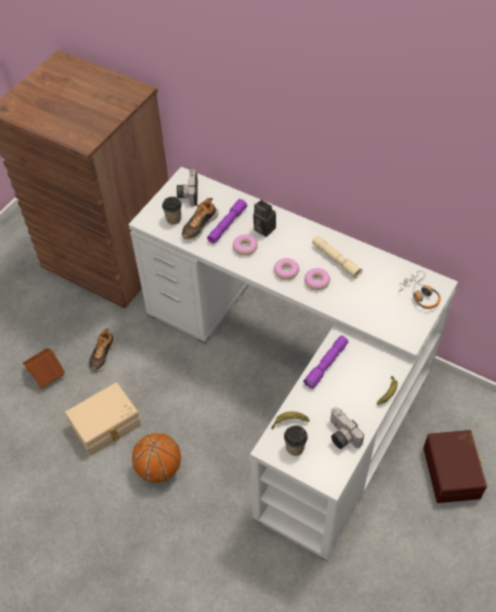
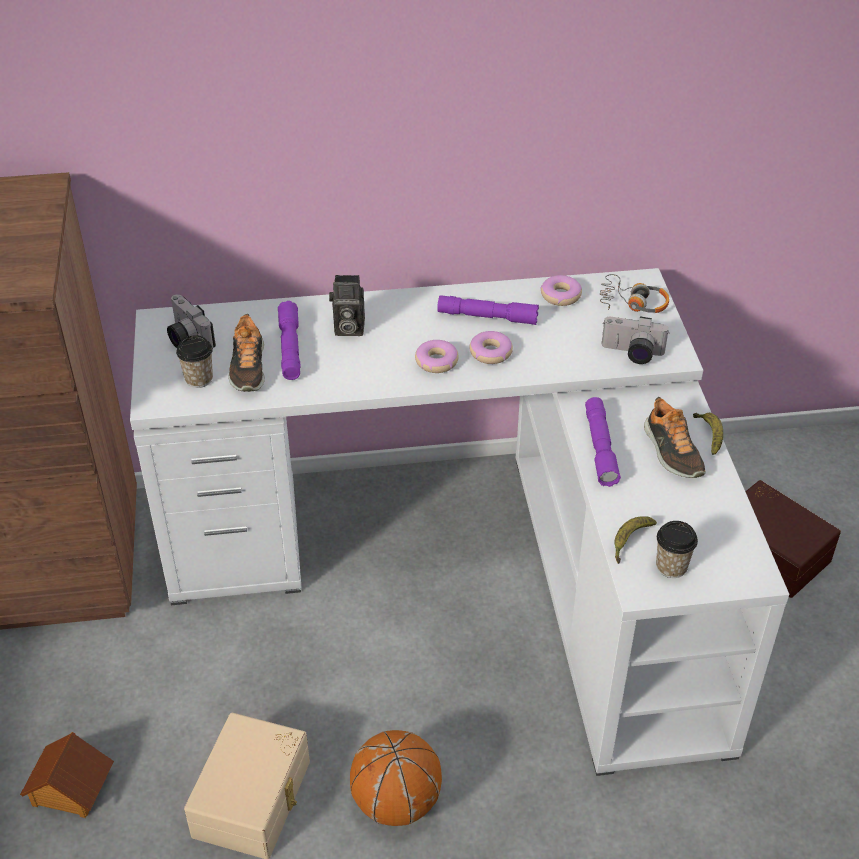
camera: 40 degrees left, 10 degrees down
shoe [89,328,116,371] -> shoe moved to [644,397,706,478]
donut [233,235,258,256] -> donut moved to [540,275,582,306]
beige flashlight [312,236,362,279] -> purple flashlight [437,295,539,325]
camera [330,407,364,449] -> camera moved to [602,317,669,364]

